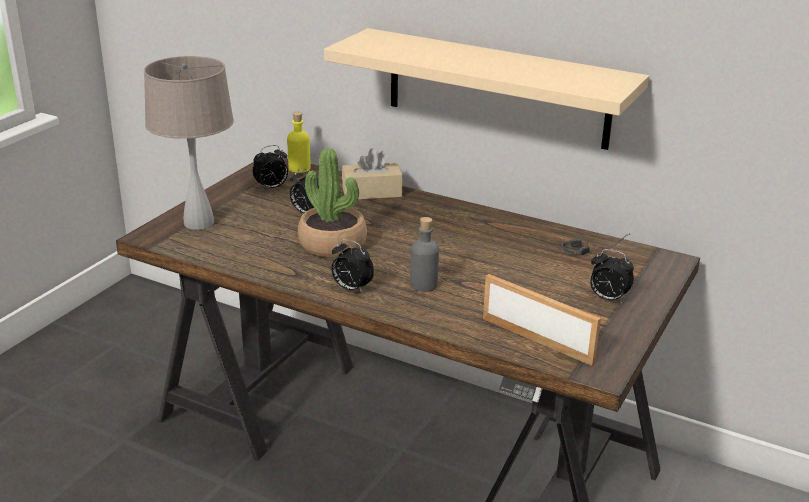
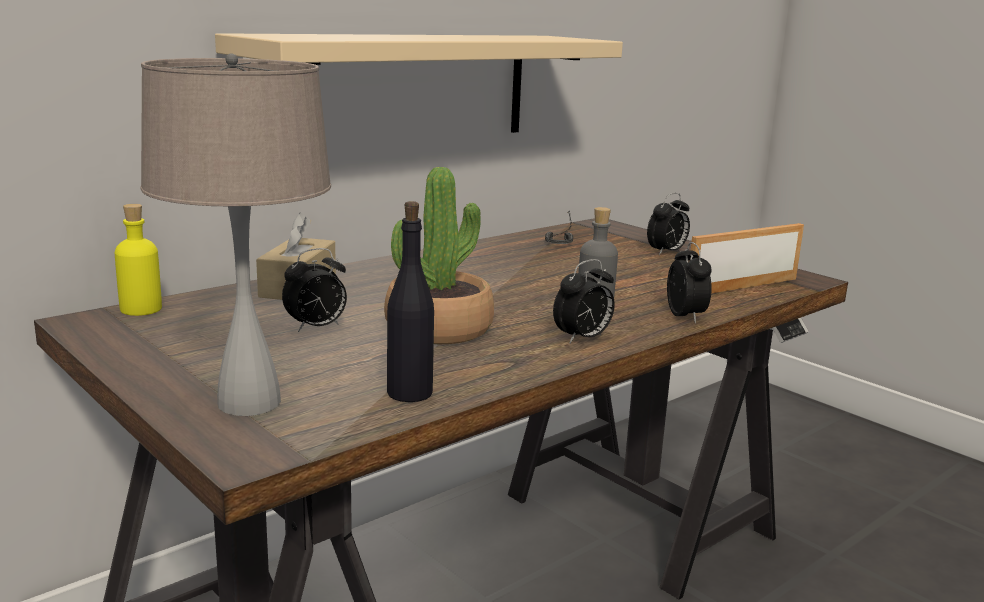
camera: 70 degrees left, 10 degrees down
alarm clock [253,145,288,190] -> alarm clock moved to [667,242,712,323]
none -> black bottle [387,201,434,402]

